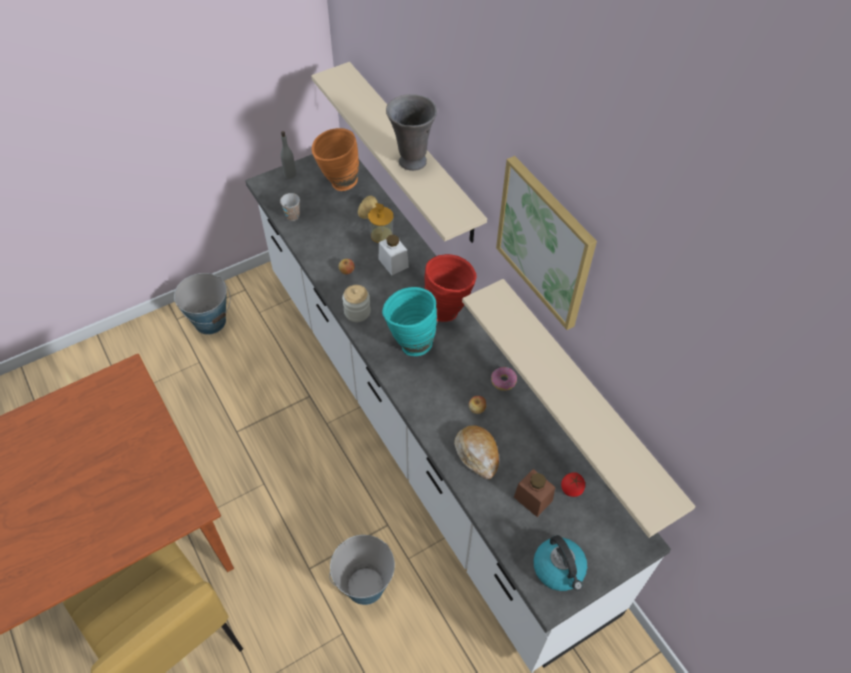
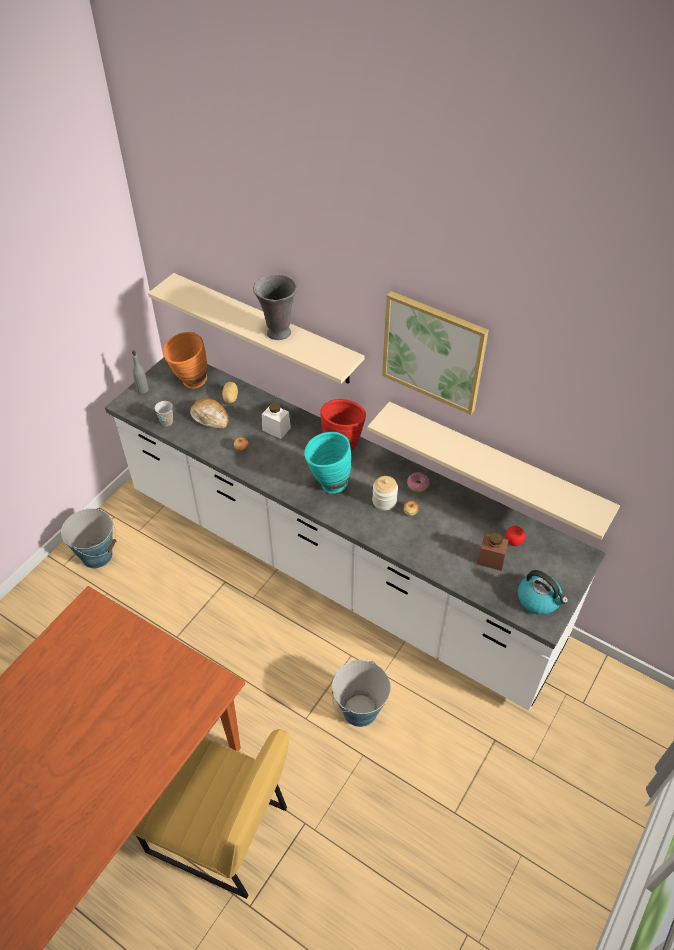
camera: 25 degrees left, 5 degrees down
jar [342,285,371,322] -> jar moved to [372,476,398,510]
soap dispenser [368,203,394,243] -> none
bread [454,425,499,479] -> bread moved to [190,398,229,429]

